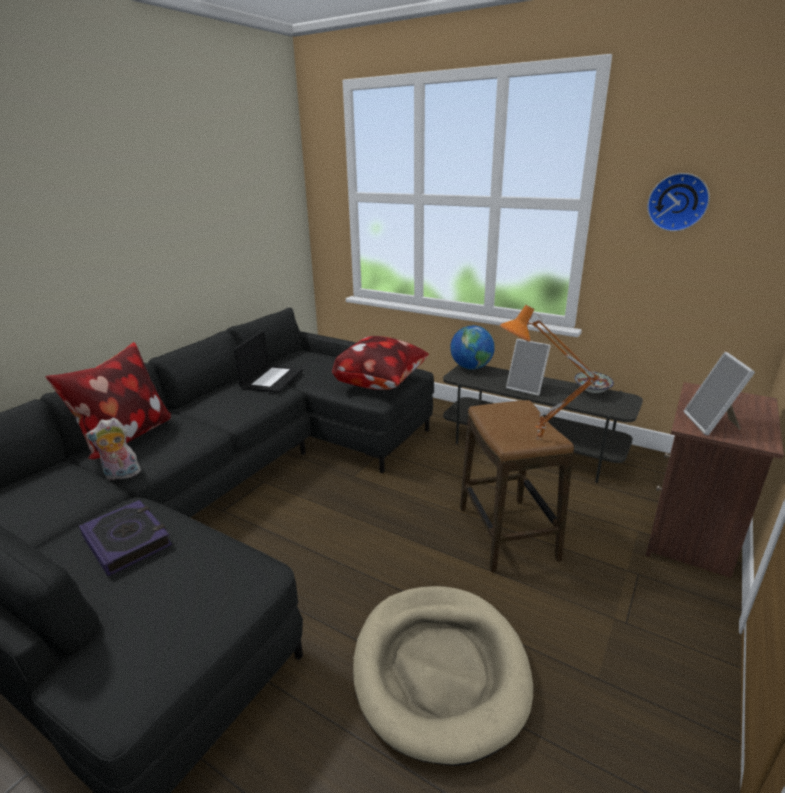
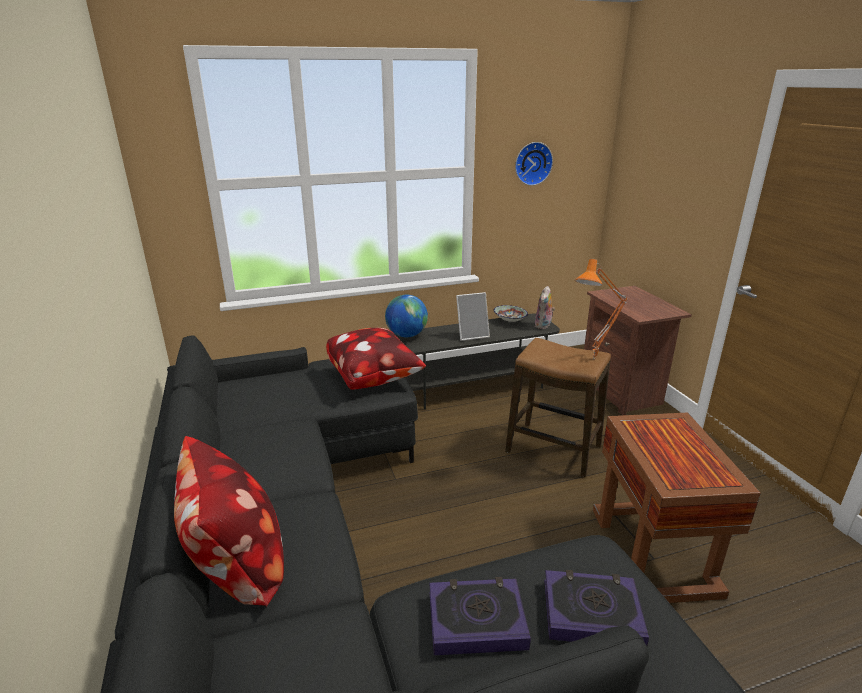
camera: 50 degrees left, 0 degrees up
plush toy [86,418,141,480] -> plush toy moved to [534,286,555,329]
laptop [234,330,303,393] -> none
beige dog bed [353,586,533,766] -> brown side table [593,413,761,603]
picture frame [683,352,755,435] -> none
none -> book [544,570,649,646]

